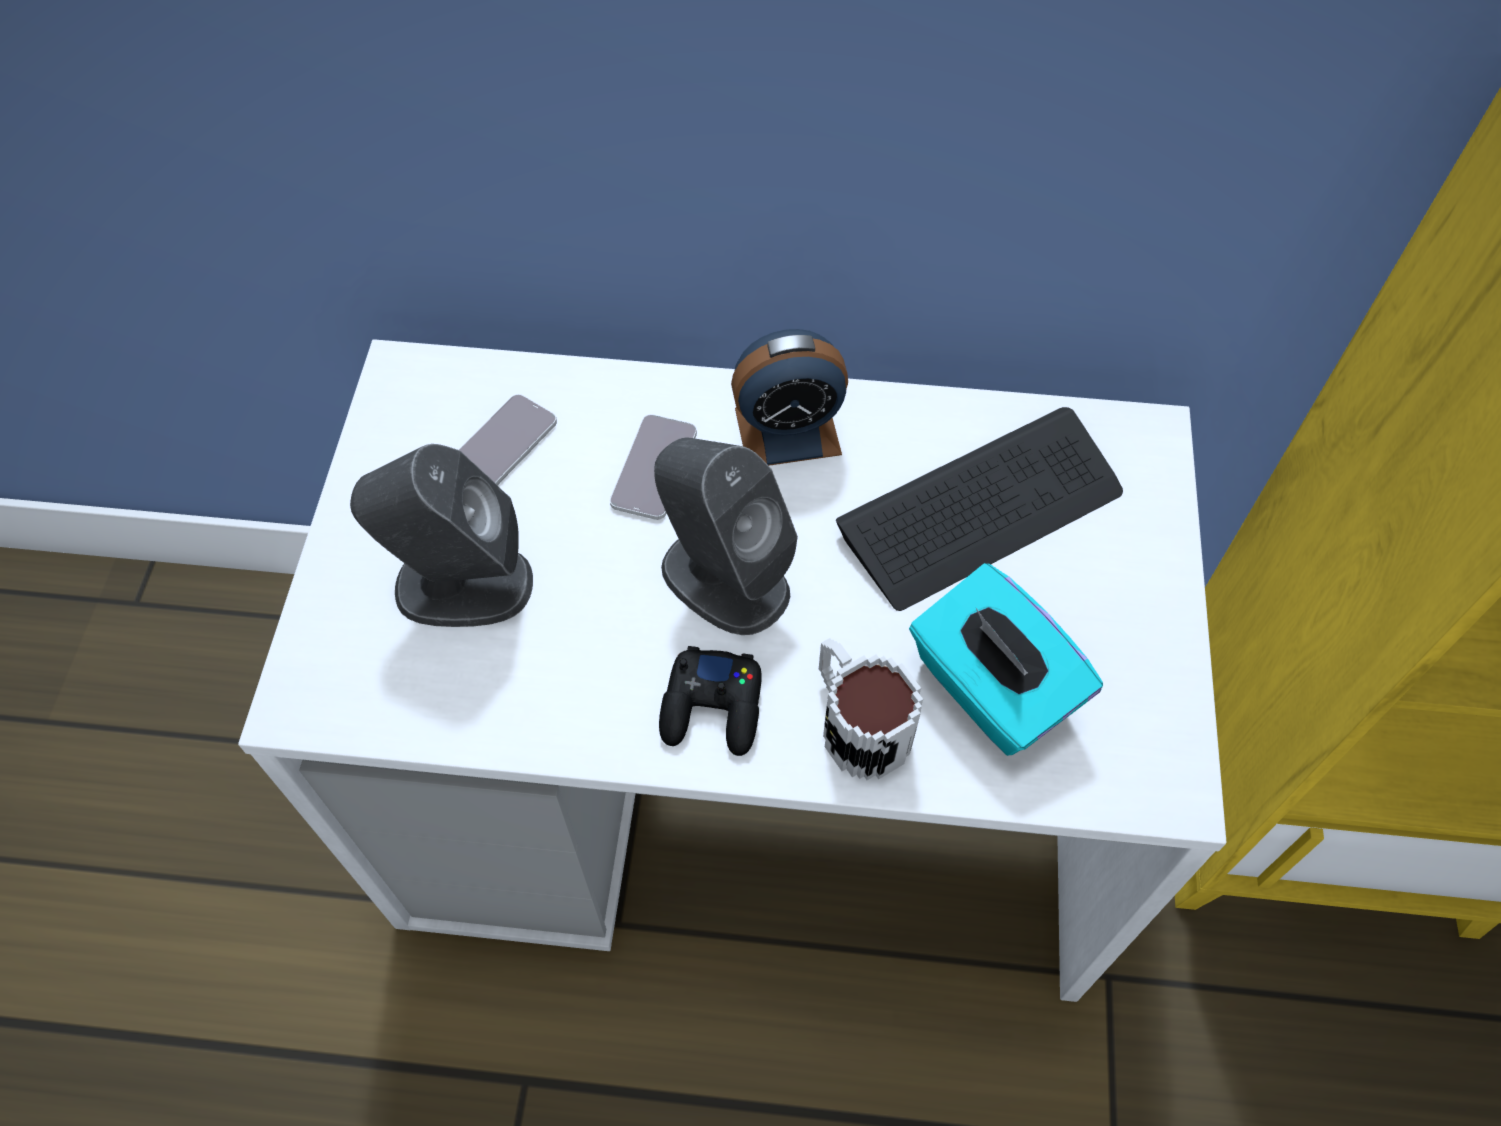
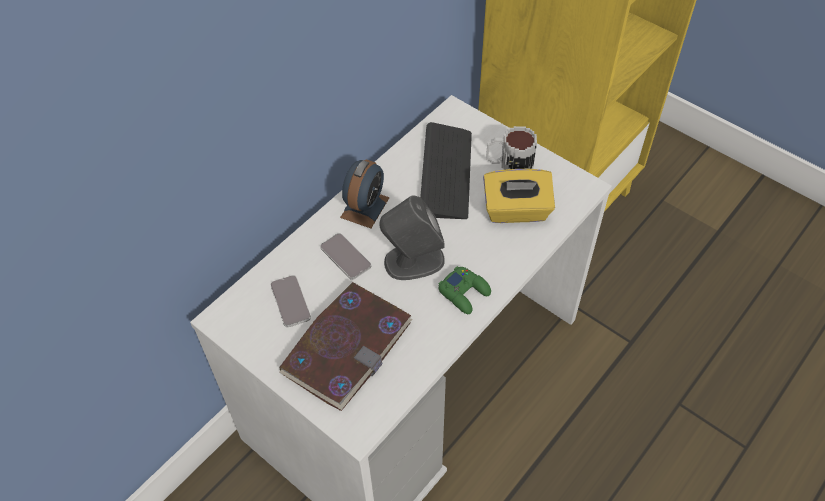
camera: 55 degrees left, 5 degrees down
grey speaker [350,444,533,627] -> book [279,282,412,411]
black game controller [659,646,762,756] -> green game controller [438,266,491,314]
mug [819,638,923,780] -> mug moved to [486,126,537,170]
turquoise tissue box [909,563,1103,756] -> yellow tissue box [483,169,555,223]

